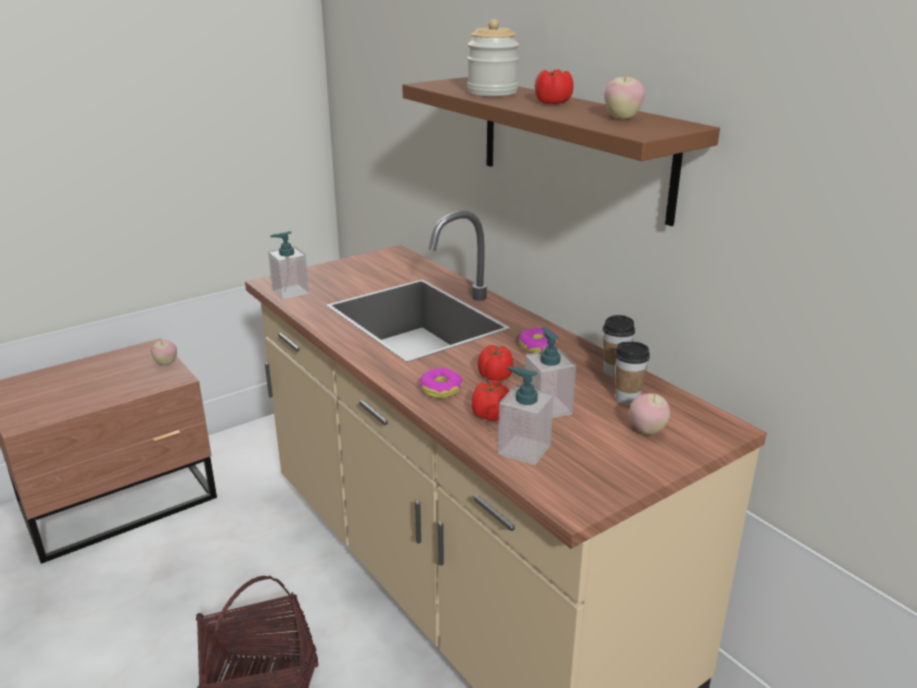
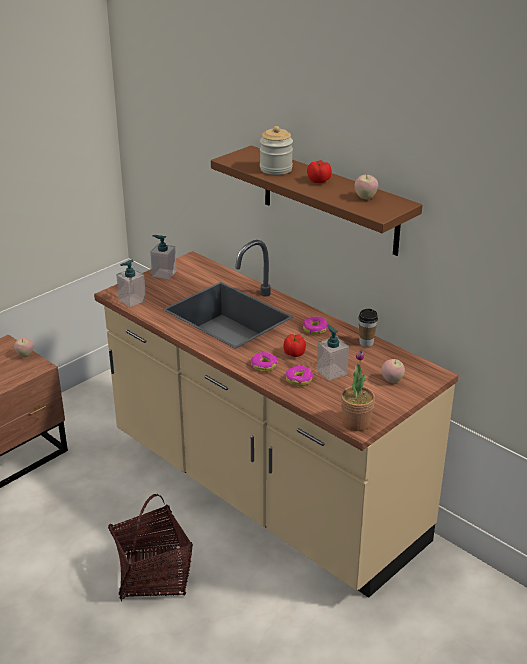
camera: 10 degrees left, 5 degrees up
tomato [472,380,510,421] -> donut [286,366,313,386]
soap dispenser [498,366,554,465] -> soap dispenser moved to [150,235,177,279]
cup [615,341,650,405] -> none
none -> potted plant [341,350,375,431]

